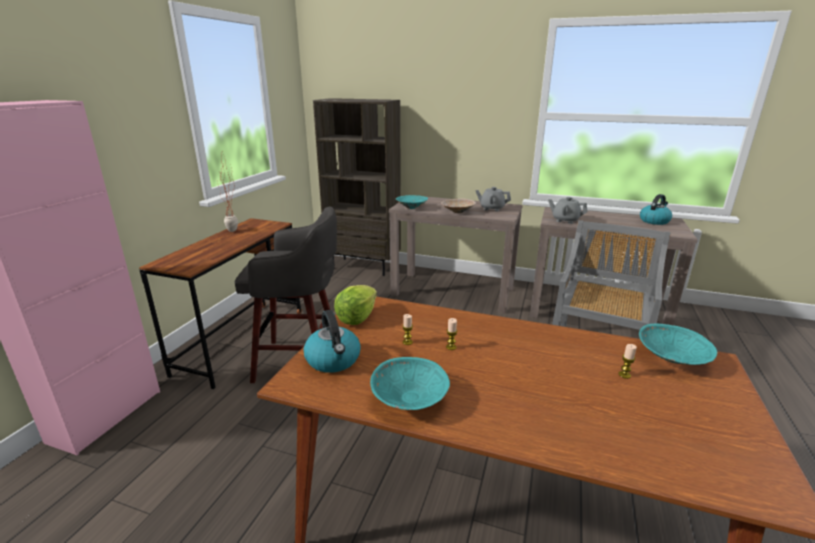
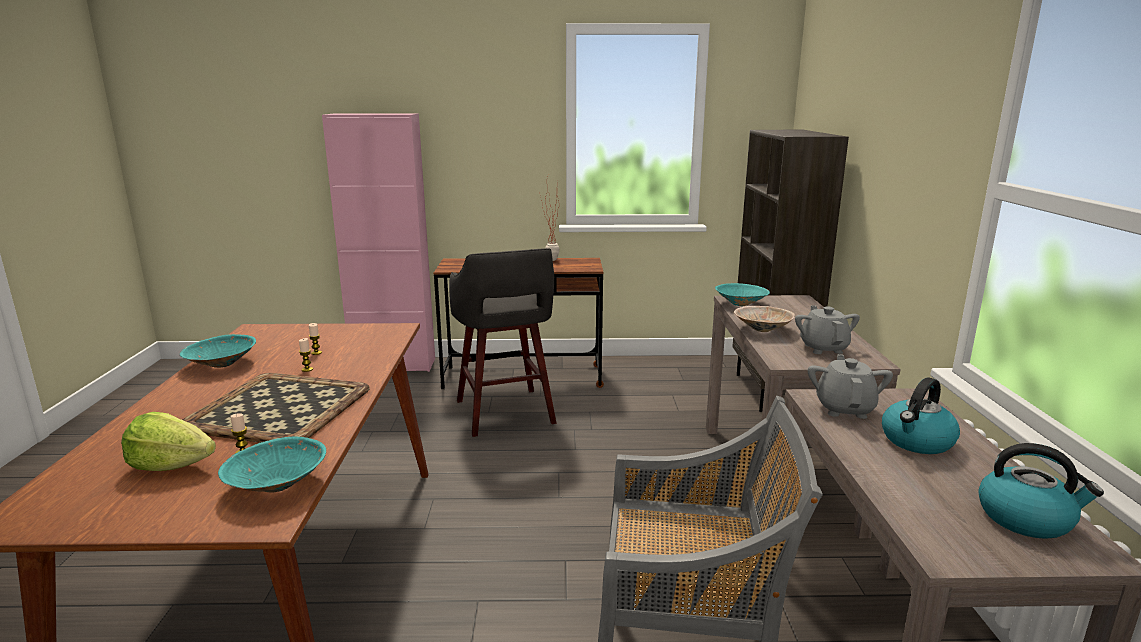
camera: 70 degrees right, 5 degrees down
kettle [304,310,361,373] -> kettle moved to [882,377,960,454]
lettuce [334,285,377,325] -> lettuce moved to [121,412,216,471]
none -> tray [182,373,370,443]

